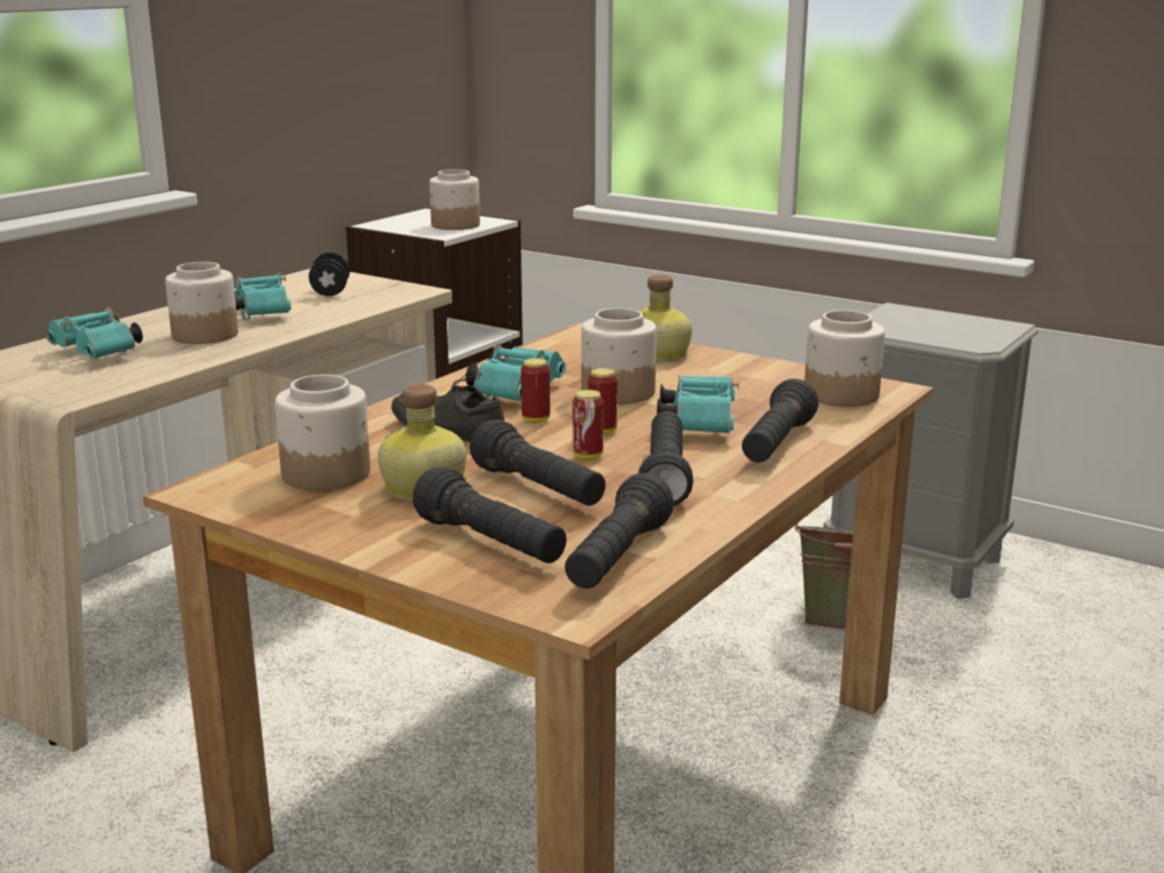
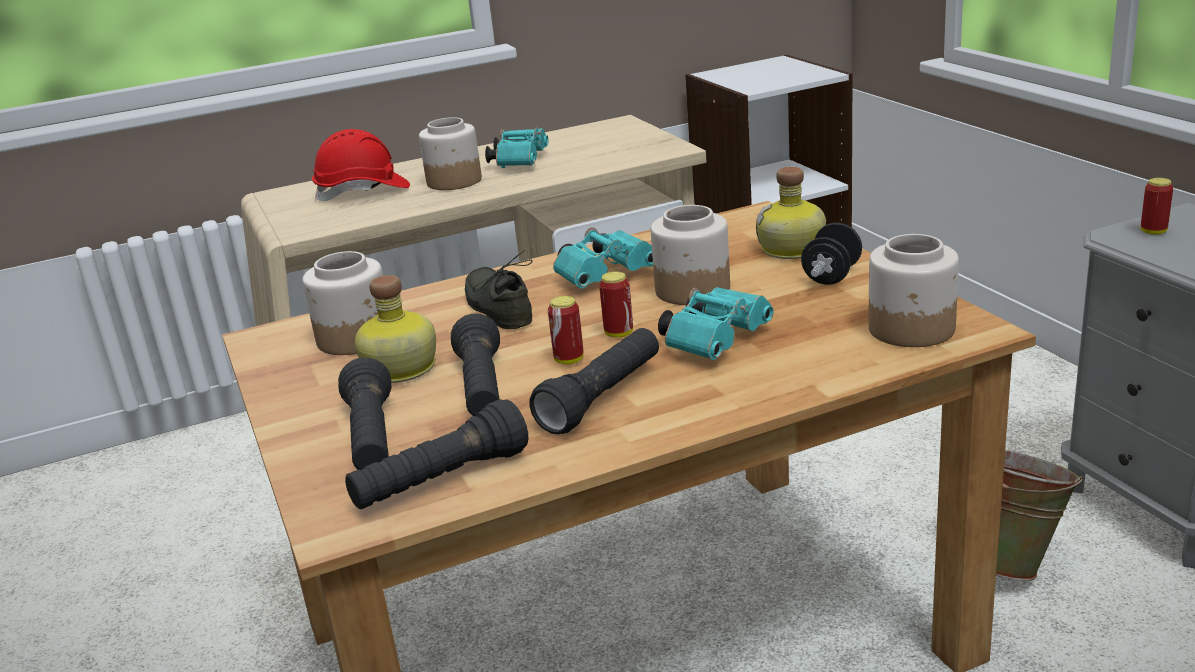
camera: 35 degrees right, 5 degrees up
turquoise binoculars [46,307,143,359] -> red hard hat [312,129,410,202]
black dumbbell [309,252,350,296] -> black dumbbell moved to [801,223,862,285]
jar [429,169,480,230] -> none
can [521,358,550,423] -> can moved to [1141,178,1173,235]
black flashlight [742,379,819,462] -> none

